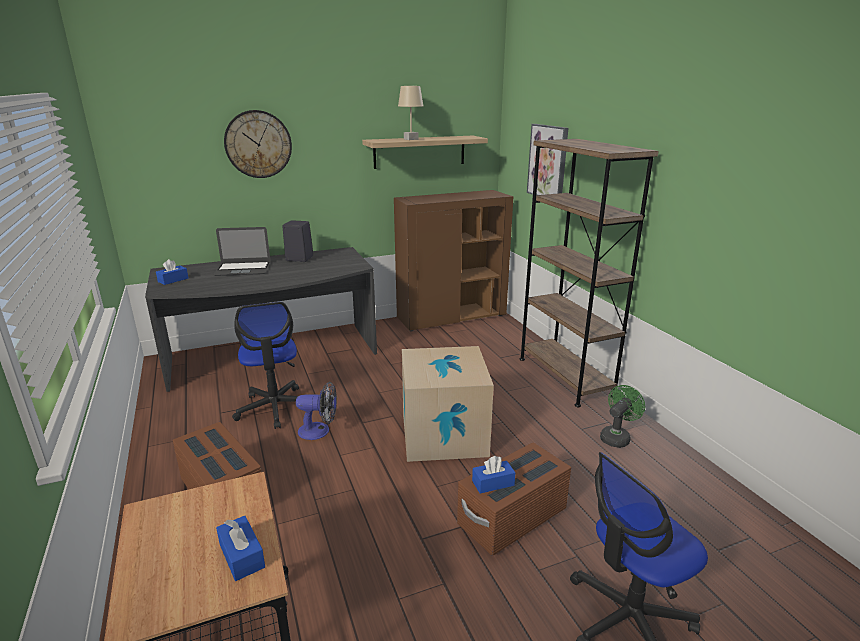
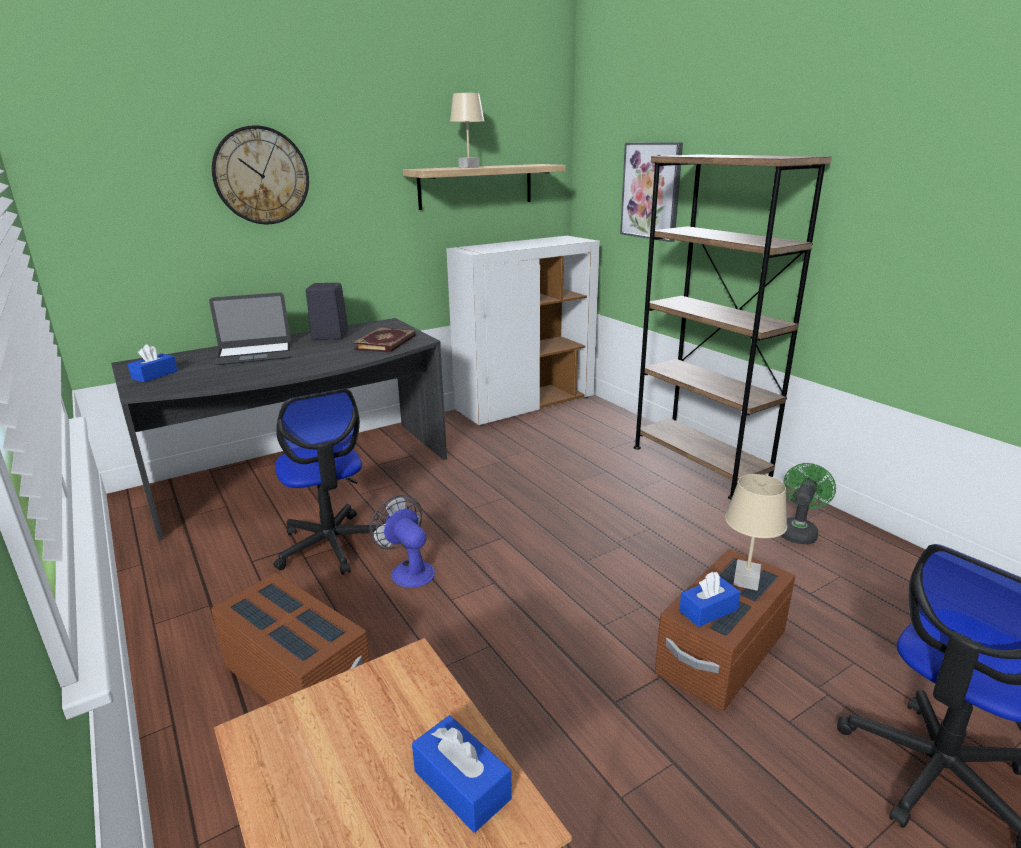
camera: 10 degrees left, 0 degrees up
fan [296,382,337,440] -> fan turned 120 degrees counterclockwise [370,495,435,588]
brown cabinet [394,190,513,331] -> white cabinet [446,236,600,426]
cardboard box [402,346,494,462] -> none
none -> book [352,327,416,353]
none -> beige table lamp [725,474,787,591]

